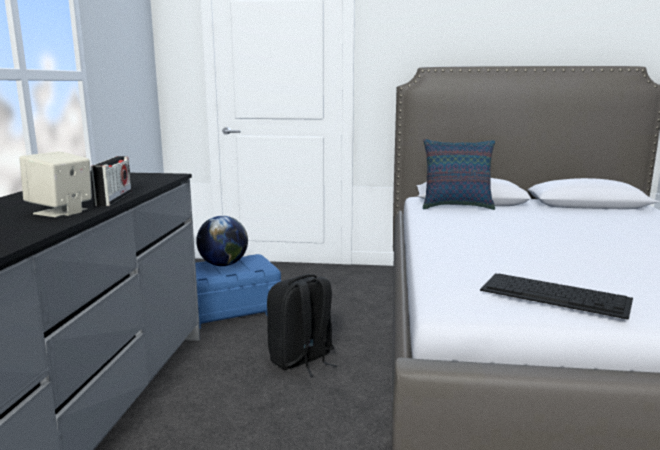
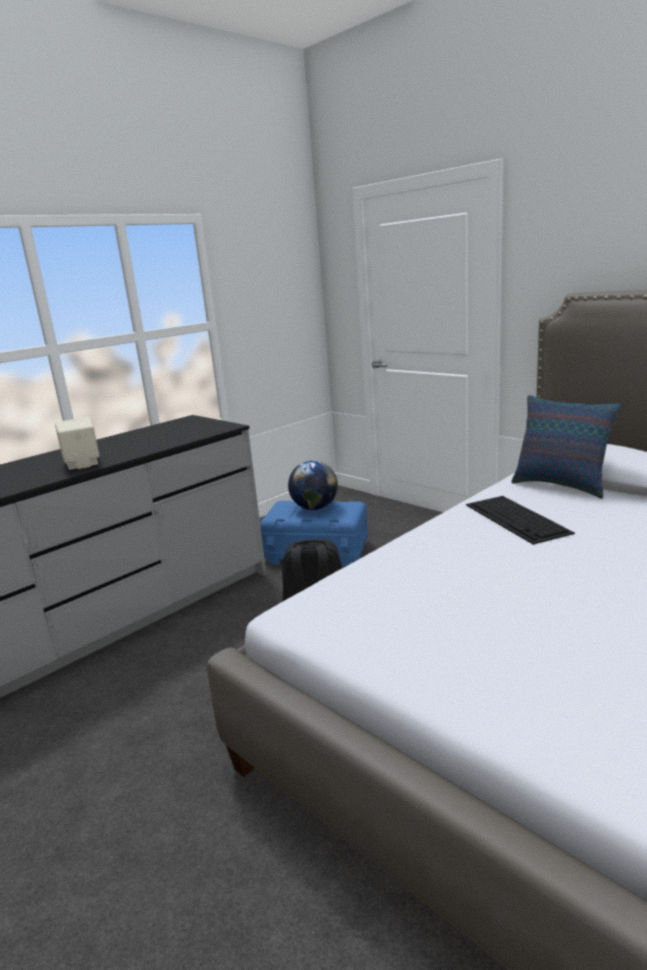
camera: 40 degrees right, 5 degrees up
radio [91,156,132,207] -> none
keyboard [480,273,633,320] -> keyboard moved to [466,496,575,545]

